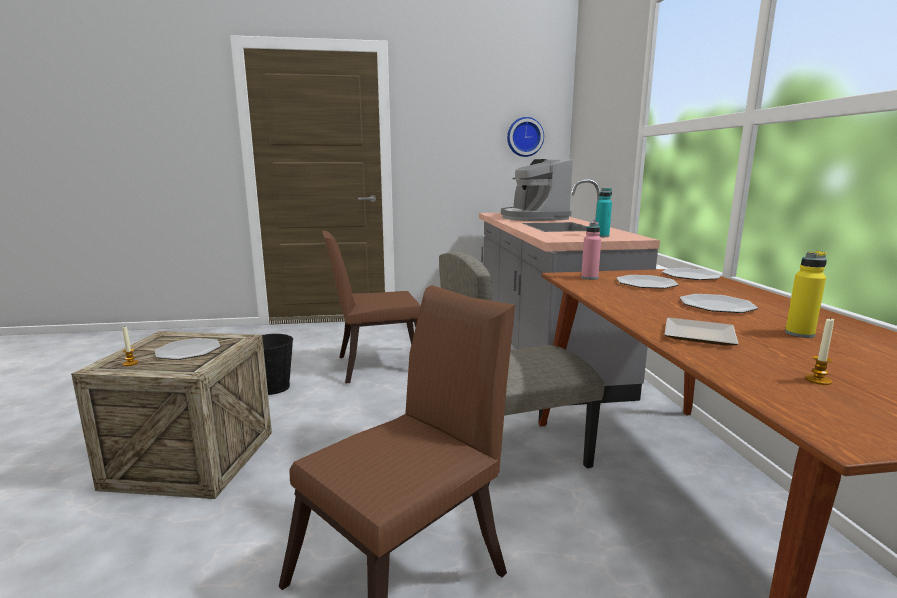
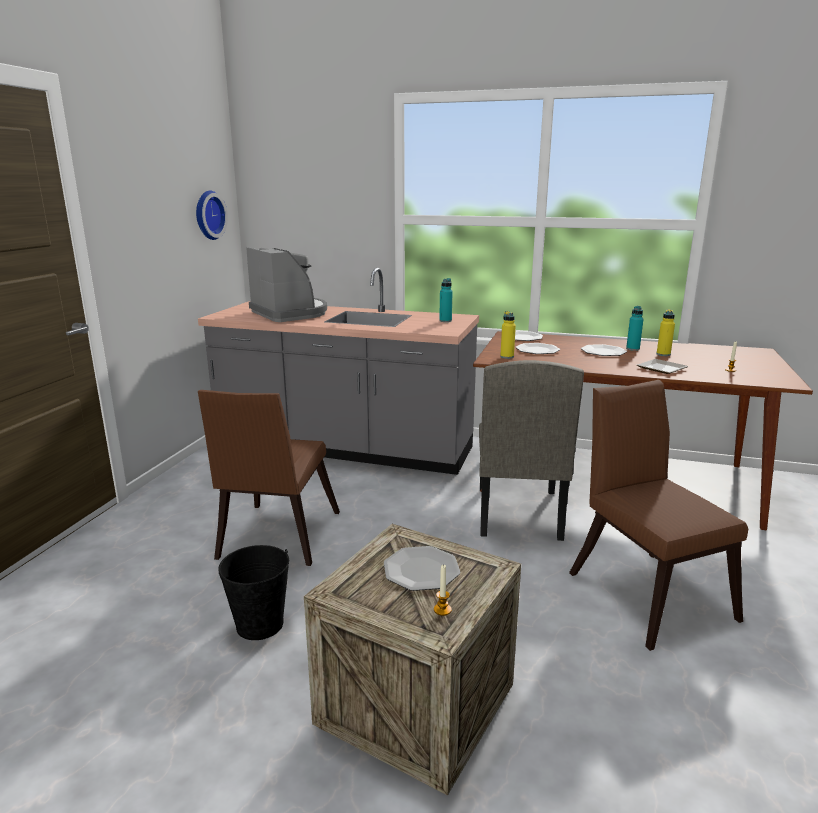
camera: 65 degrees left, 5 degrees up
coffee machine [501,159,573,221] -> coffee machine turned 135 degrees counterclockwise [246,247,327,322]
pink bottle [581,221,601,280] -> yellow bottle [500,311,516,359]
none -> turquoise bottle [626,306,644,351]

